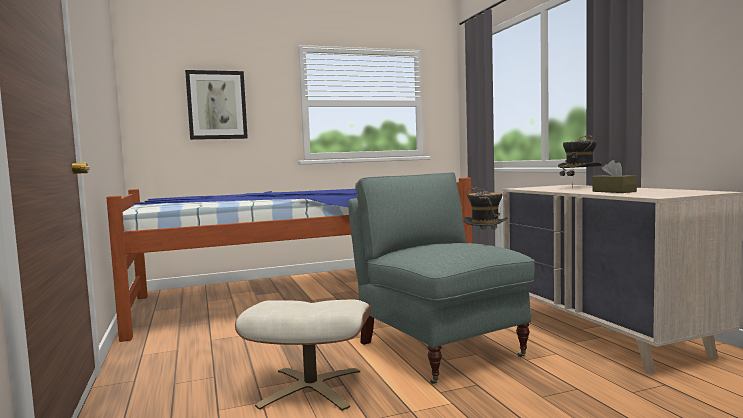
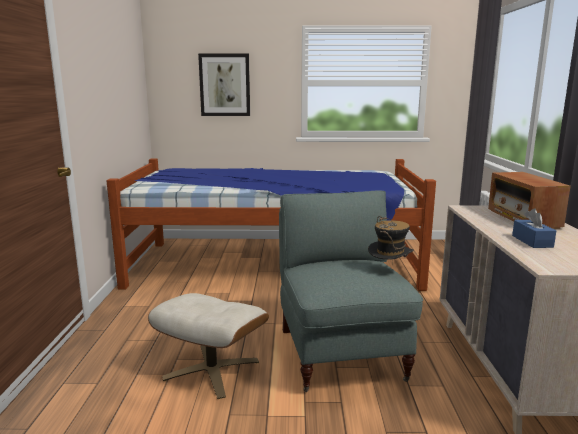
camera: 20 degrees right, 10 degrees up
hat [558,135,602,189] -> radio [488,172,571,229]
brown tissue box [592,160,637,193] -> blue tissue box [512,209,556,248]

